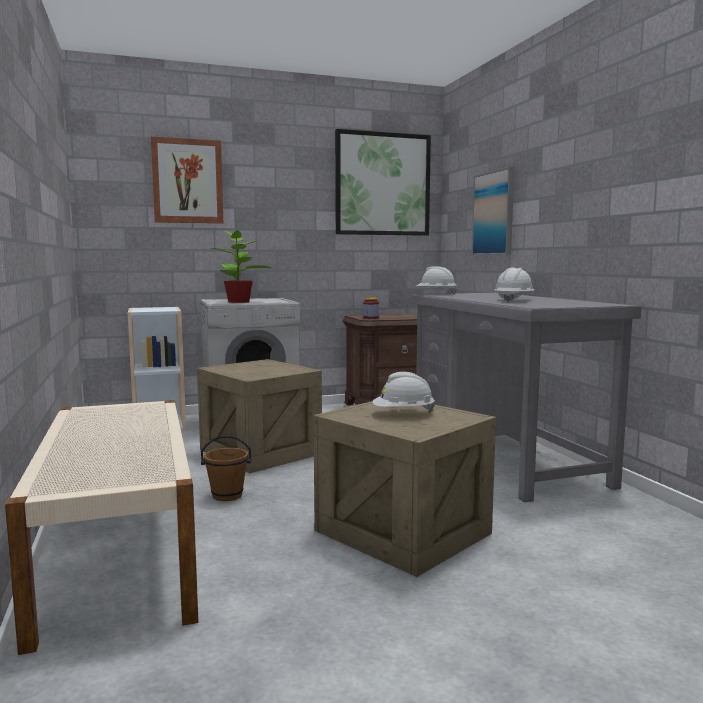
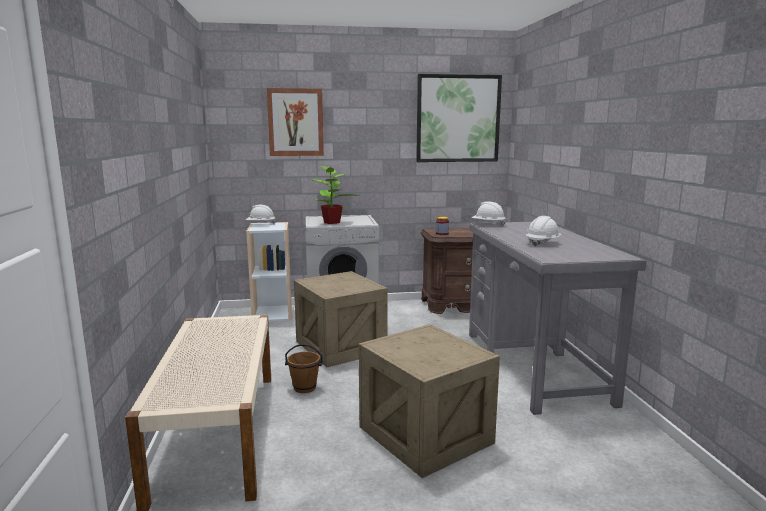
camera: 10 degrees right, 5 degrees up
white hard hat [372,372,435,412] -> white hard hat moved to [246,205,276,224]
picture [472,167,514,255] -> none

